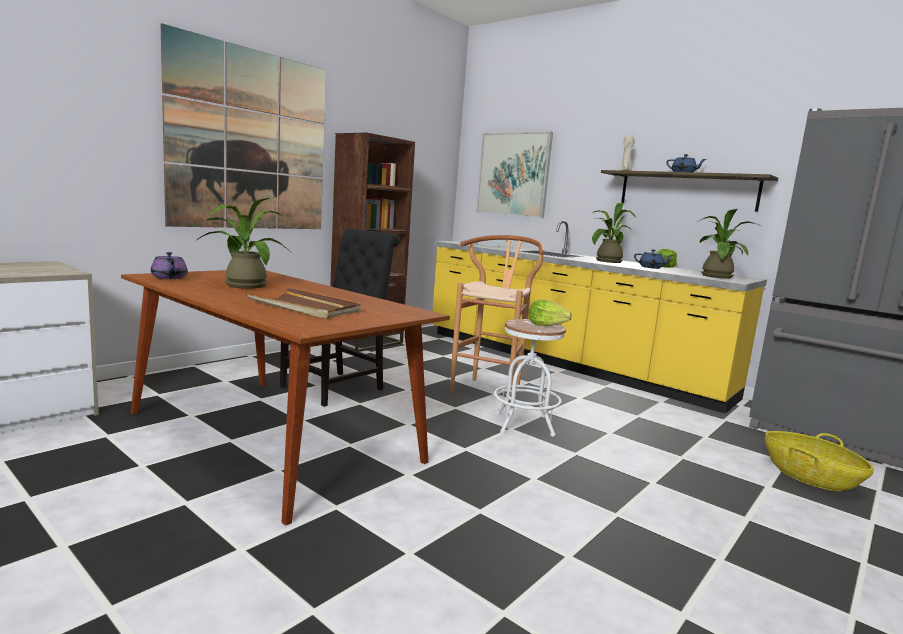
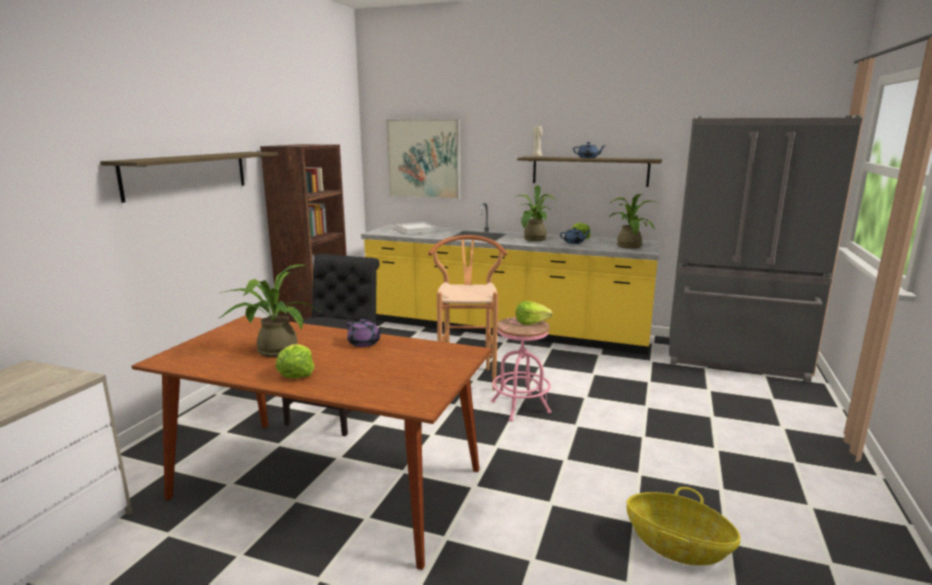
camera: 20 degrees left, 5 degrees up
purple teapot [151,252,188,279] -> purple teapot moved to [346,319,383,347]
picture [161,23,326,229] -> shelf [100,152,278,203]
brown tray [246,288,361,319] -> none
white stool [494,319,566,437] -> pink stool [491,317,551,421]
basket [765,431,874,491] -> basket moved to [627,487,740,566]
none -> lettuce [276,344,314,378]

